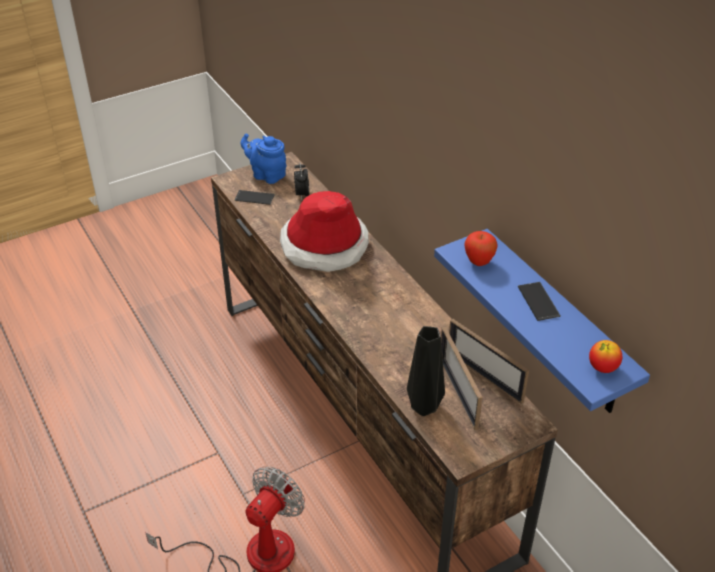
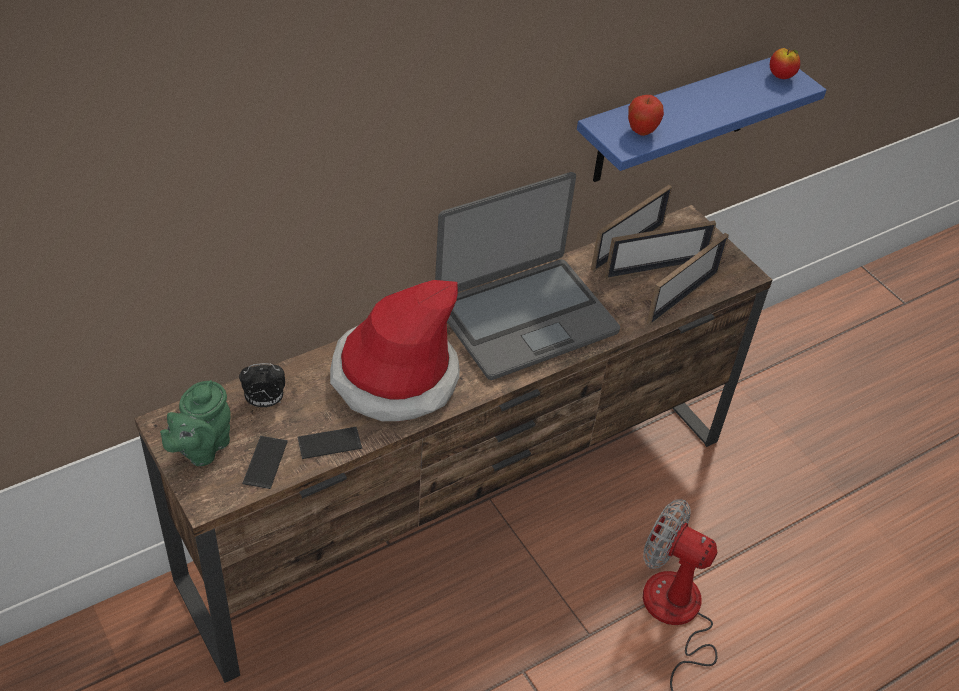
camera: 95 degrees left, 5 degrees up
blue teapot [241,134,287,184] -> green teapot [160,380,231,466]
black vase [407,326,445,416] -> picture frame [647,233,729,325]
phone [518,282,561,321] -> phone moved to [297,427,362,459]
none -> laptop [435,172,620,380]

